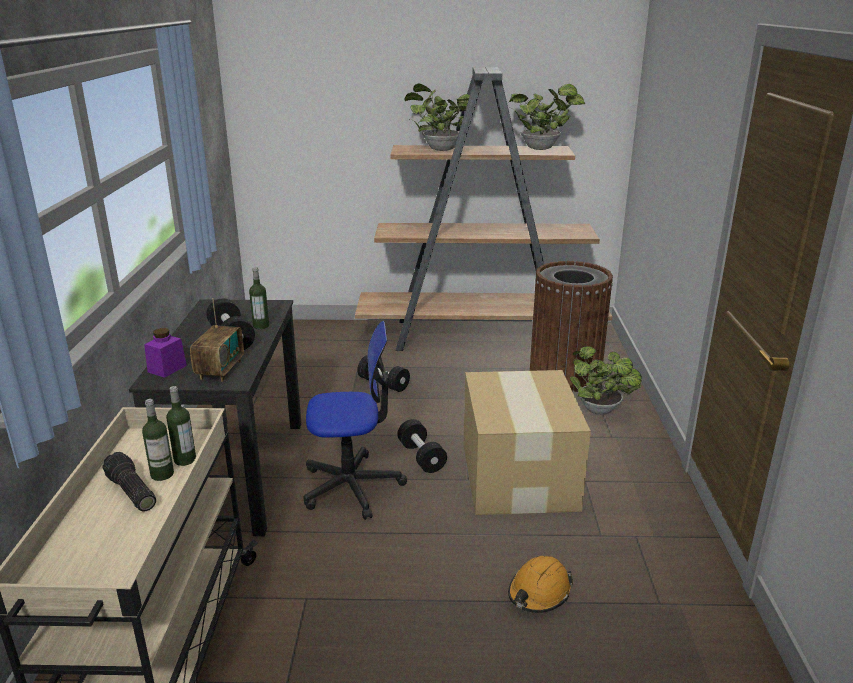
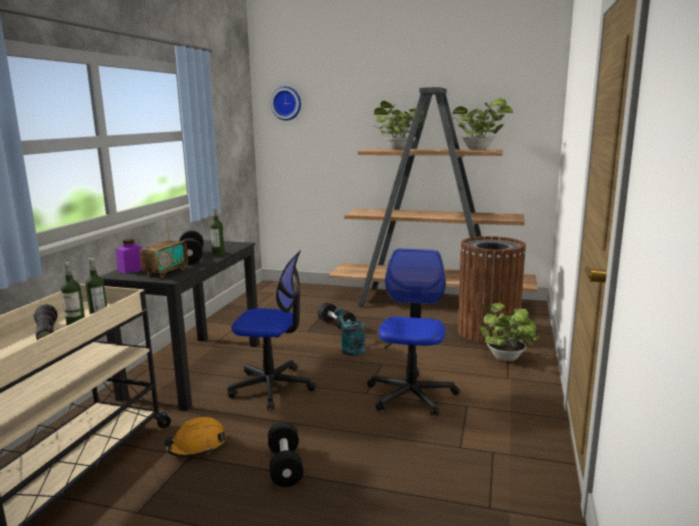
camera: 15 degrees right, 10 degrees down
black dumbbell [397,419,447,473] -> black dumbbell moved to [268,422,303,487]
cardboard box [464,370,591,515] -> office chair [367,249,460,416]
orange hard hat [508,556,573,613] -> orange hard hat moved to [163,417,226,457]
none -> wall clock [271,86,301,121]
none -> turquoise watering can [334,308,366,356]

